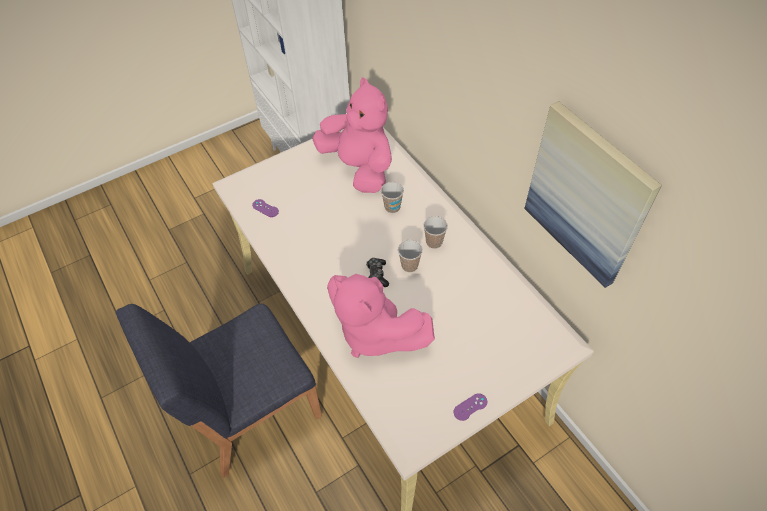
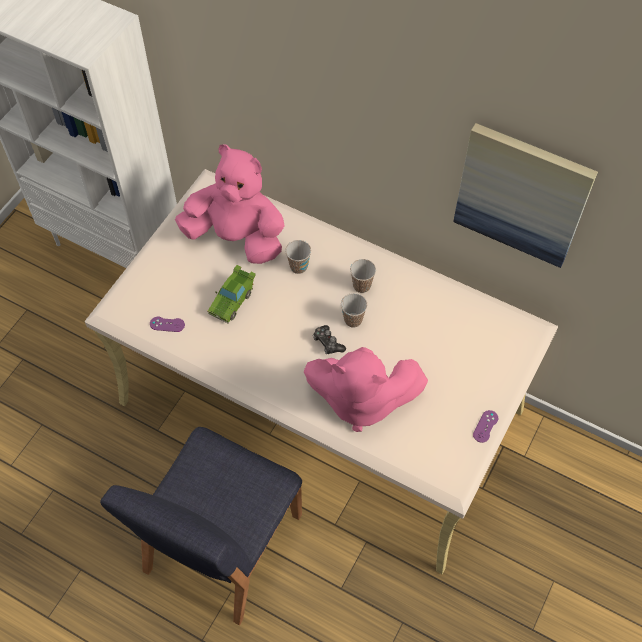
camera: 30 degrees left, 5 degrees up
none -> green toy car [207,265,256,324]

